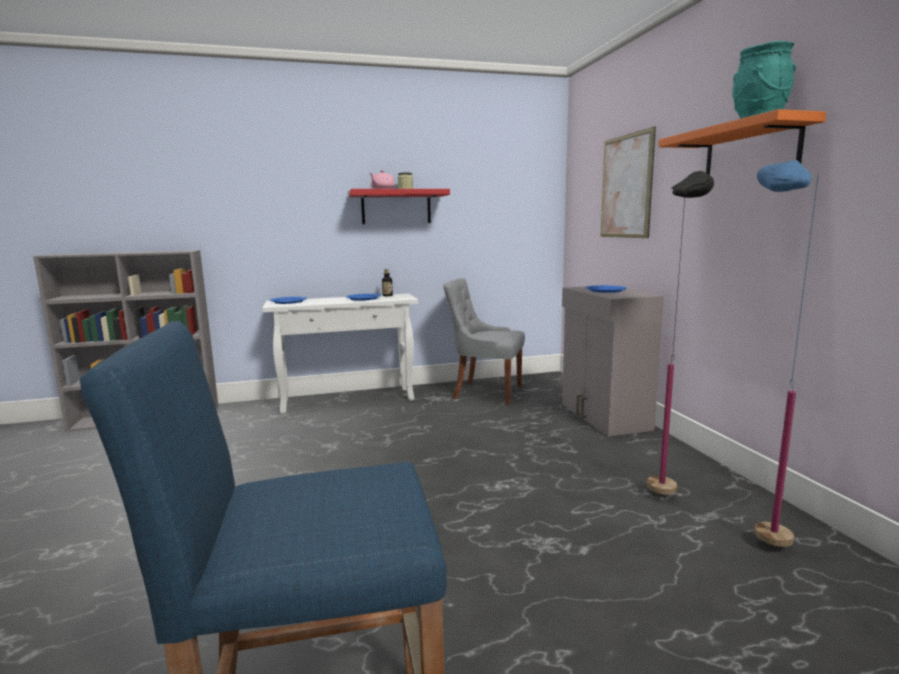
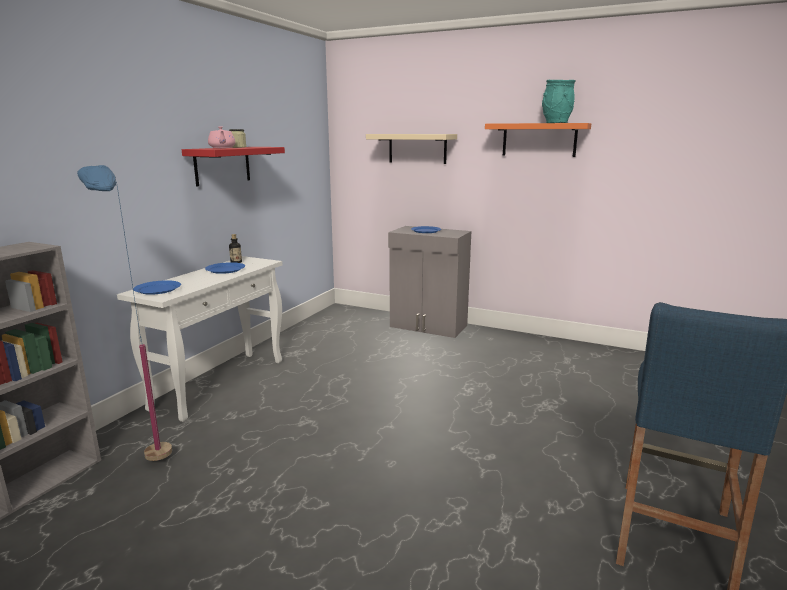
camera: 50 degrees left, 5 degrees up
grey chair [443,278,525,405] -> none
picture [600,126,656,238] -> beige shelf [366,134,457,164]
black floor lamp [647,171,714,496] -> none
blue floor lamp [754,160,819,547] -> blue floor lamp moved to [77,165,172,461]

